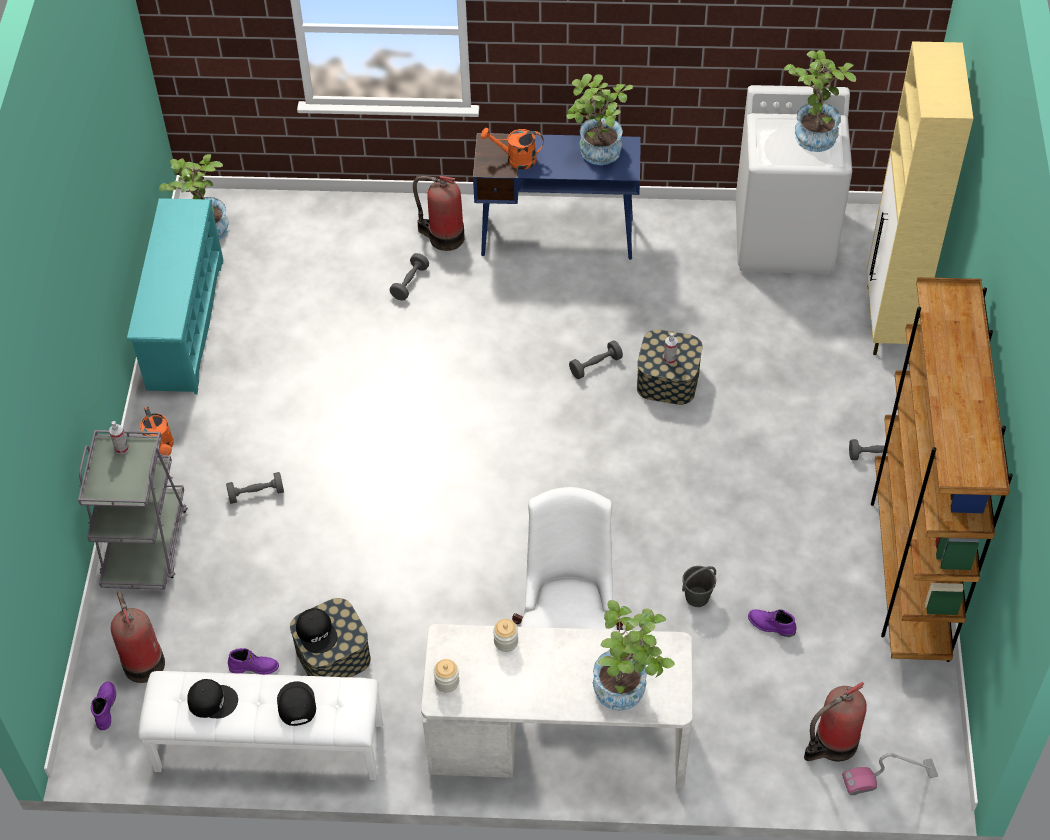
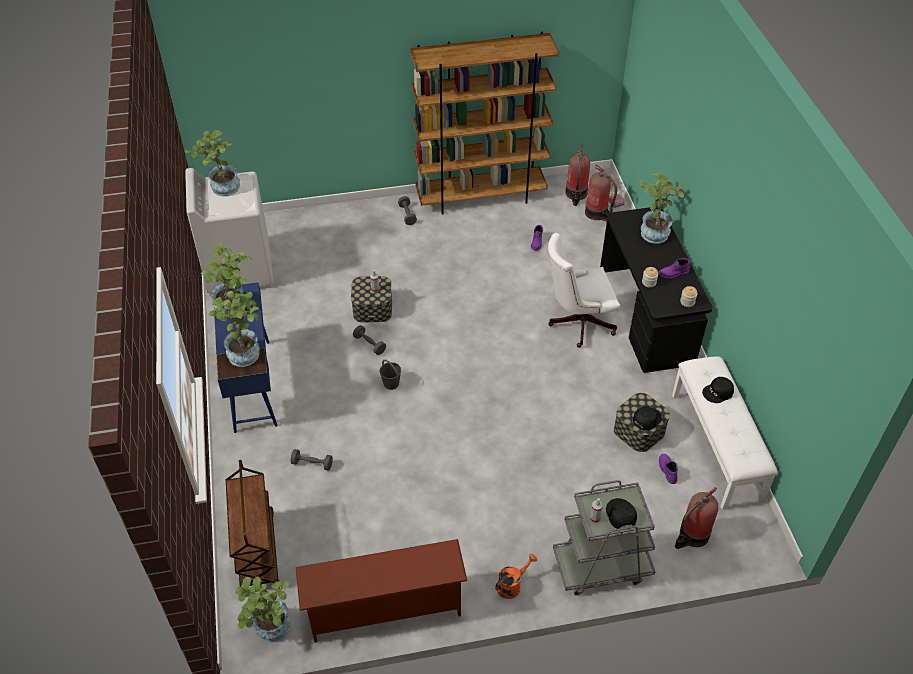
camera: 105 degrees left, 5 degrees down
purple boot [91,682,116,730] -> purple boot moved to [659,258,690,279]
turquoise shoe rack [127,198,223,394] -> brown shoe rack [295,539,467,643]
black cap [187,679,238,718] -> black cap moved to [606,498,637,530]
grey dumbbell [226,472,284,504] -> none
fire extinguisher [413,176,465,251] -> fire extinguisher moved to [565,144,590,206]
white desk [421,624,693,789] -> black desk [600,206,713,373]
orange watering can [481,128,544,170] -> potted plant [209,291,260,367]
grey bucket [682,566,716,607] -> grey bucket moved to [380,360,401,390]
beige cabinet [867,41,973,355] -> none
none -> brown cart [226,460,280,589]

